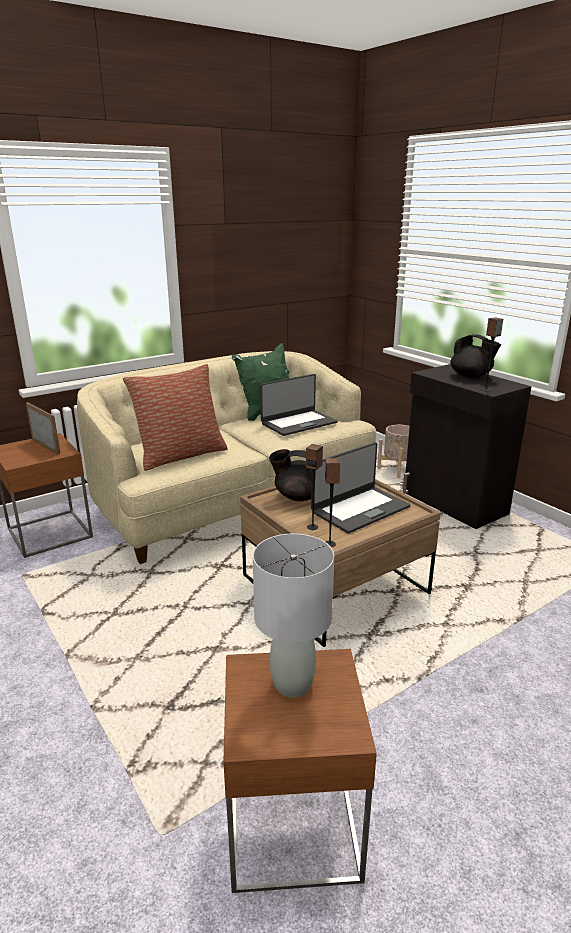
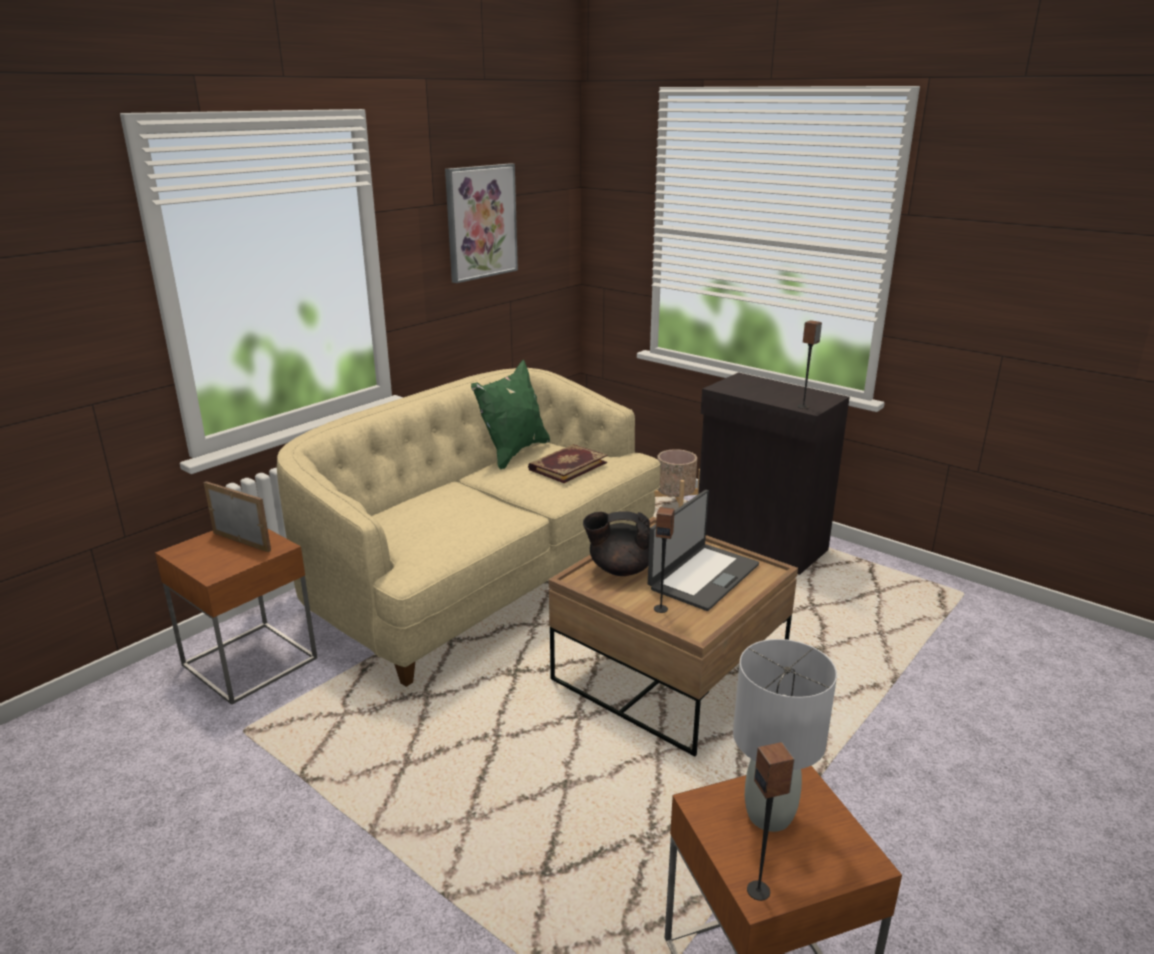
camera: 15 degrees left, 0 degrees up
pillow [123,364,228,471] -> none
laptop [260,374,338,436] -> book [528,444,607,483]
speaker [325,458,341,547] -> speaker moved to [747,742,795,901]
black teapot [450,334,501,378] -> none
none -> picture [445,163,518,283]

